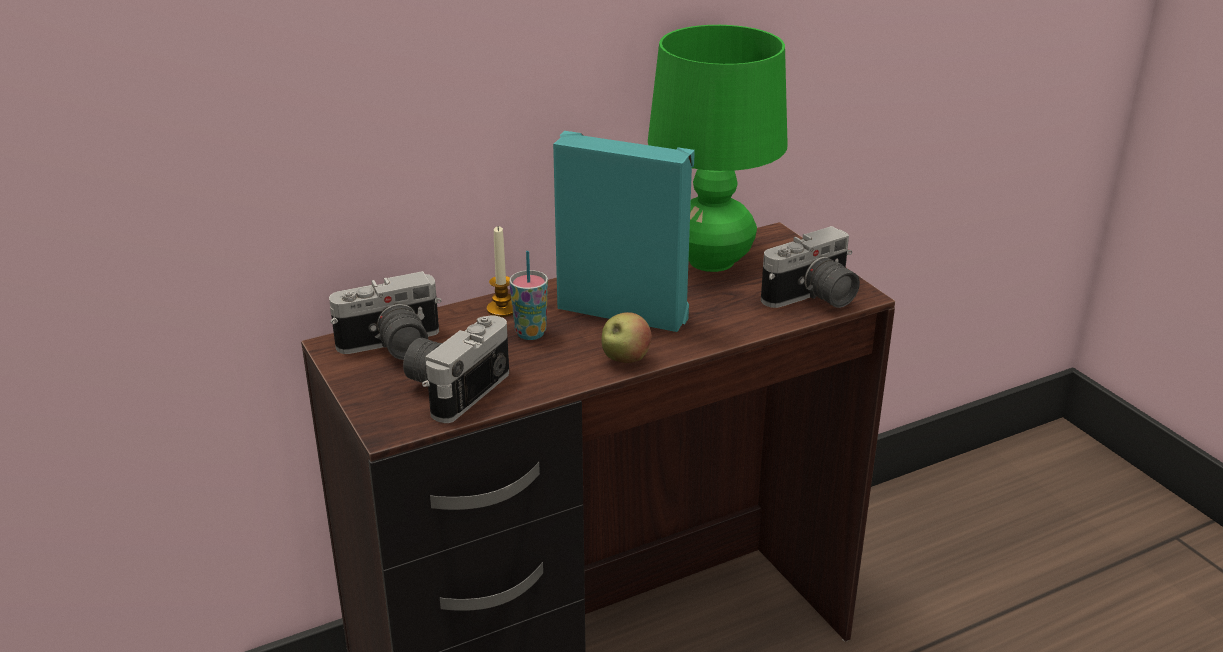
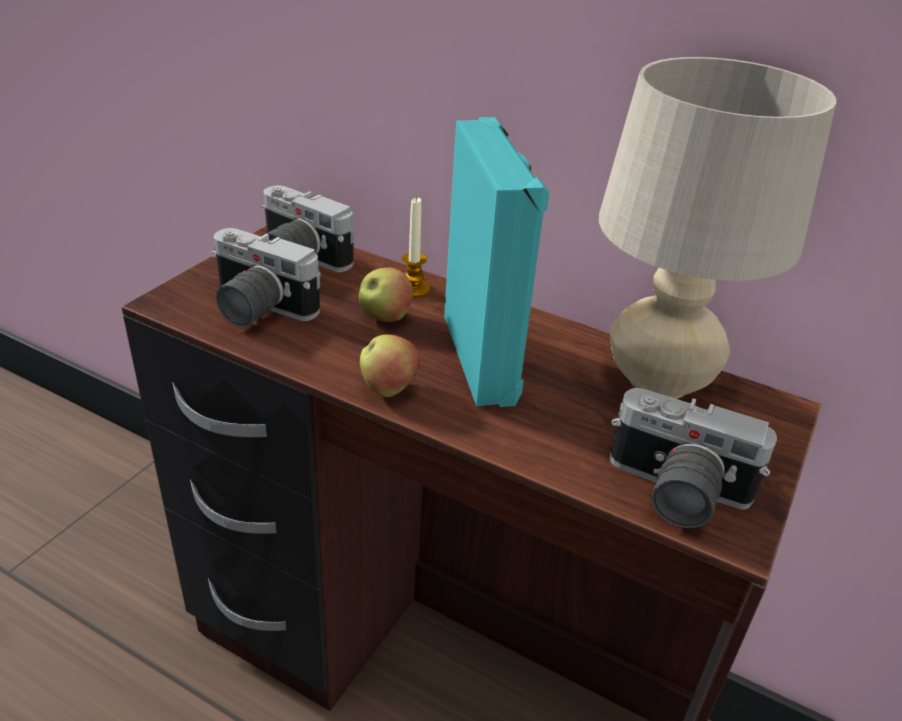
camera: 55 degrees right, 5 degrees up
camera [403,315,509,423] -> camera turned 150 degrees counterclockwise [210,228,321,327]
cup [509,251,548,340] -> apple [359,267,413,322]
green table lamp [648,25,788,272] -> beige table lamp [599,57,836,399]

